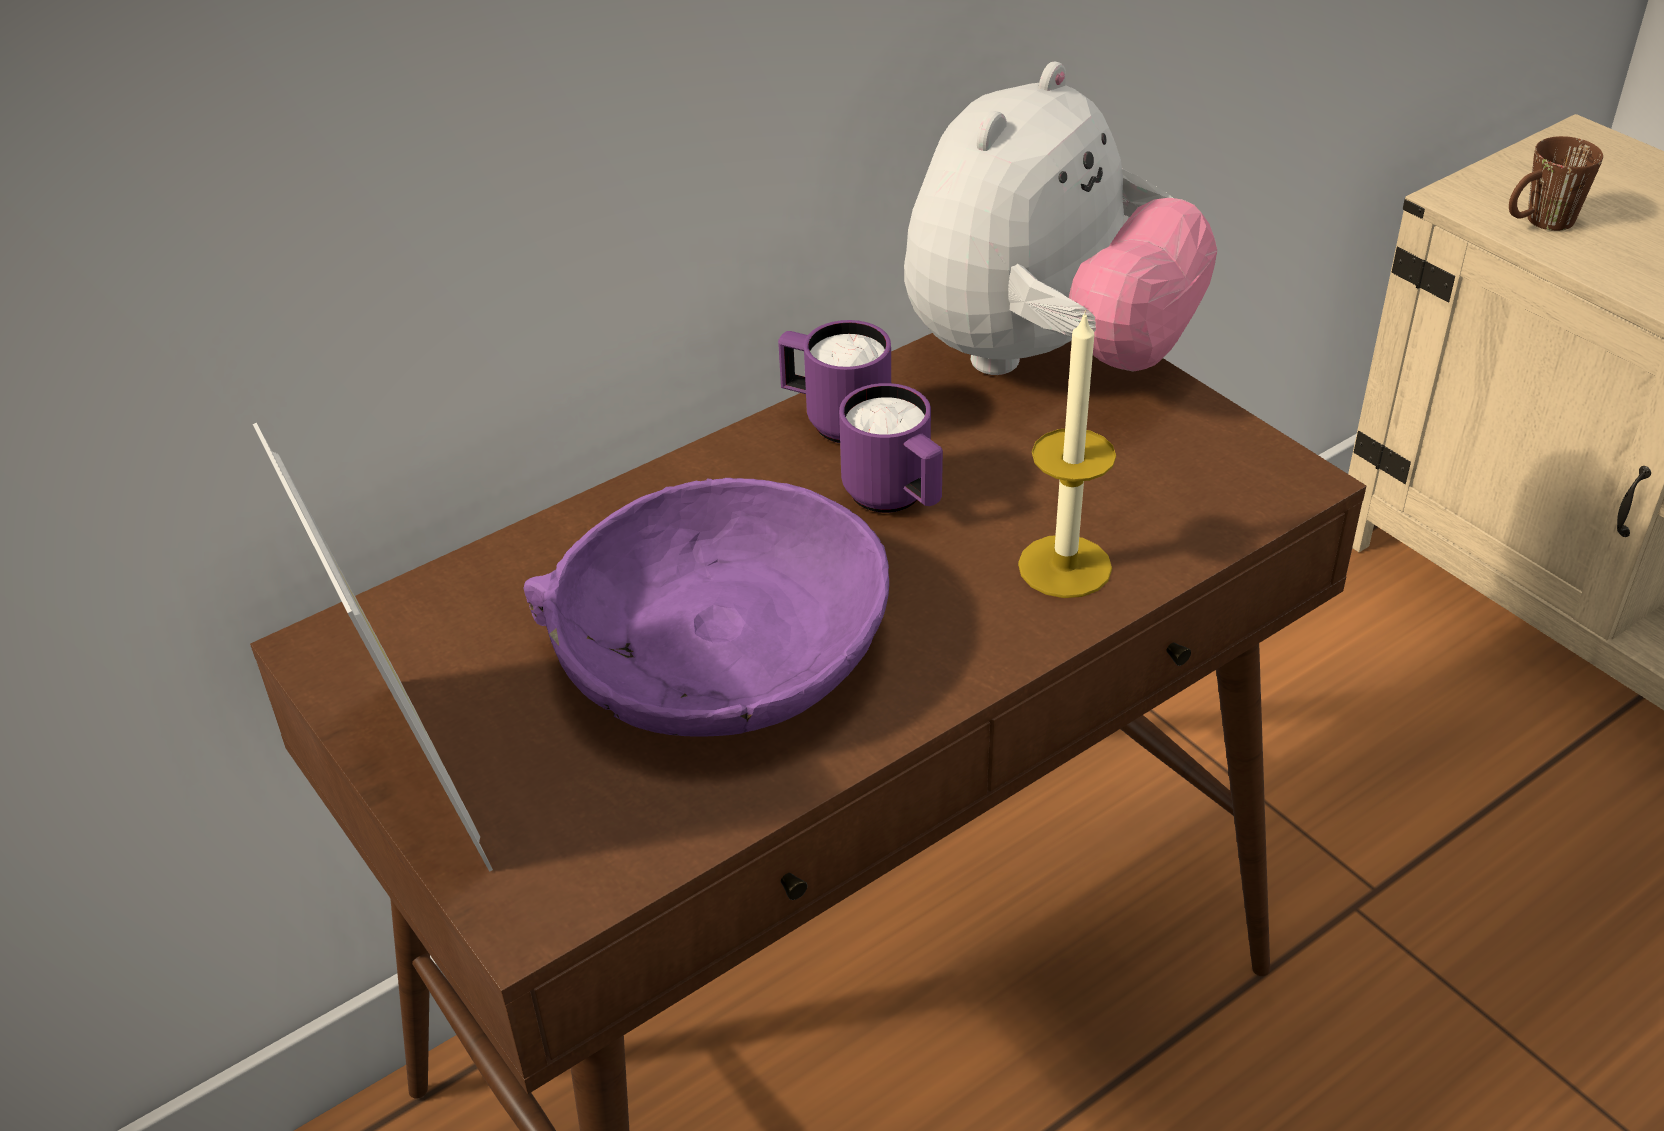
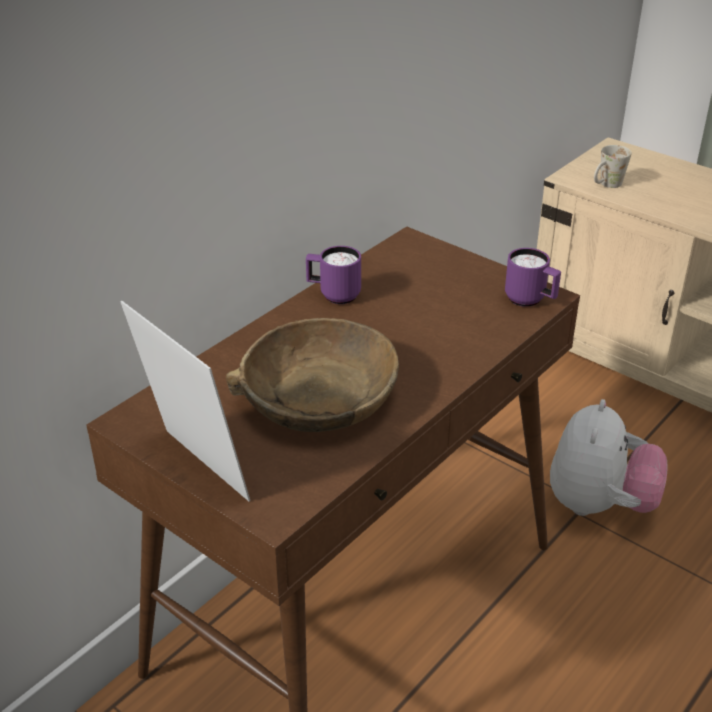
camera: 15 degrees left, 5 degrees down
purple bowl [523,478,889,737] -> brown bowl [226,318,399,432]
purple mug [839,383,943,513] -> purple mug moved to [505,248,561,307]
plush toy [904,61,1217,375] -> plush toy moved to [550,399,668,516]
candle [1018,310,1116,598] -> none
brown mug [1509,136,1603,231] -> white mug [594,145,632,188]

